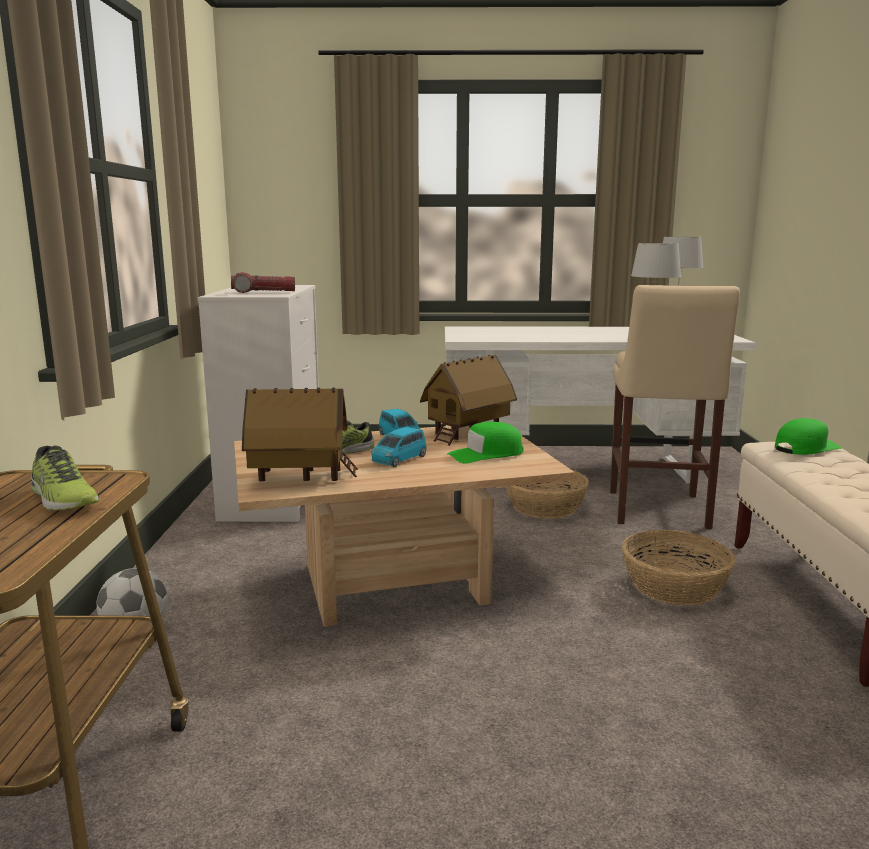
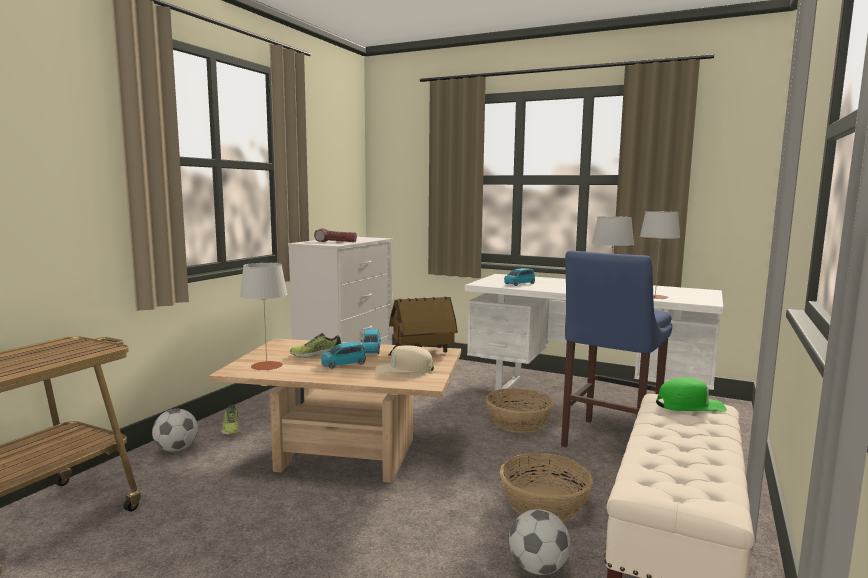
camera: 25 degrees right, 5 degrees down
shoe [31,446,100,510] -> shoe moved to [221,405,240,434]
toy house [242,387,358,481] -> grey table lamp [240,263,287,370]
green cap [447,422,523,464] -> beige cap [376,345,434,373]
beige stool [610,285,740,529] -> blue stool [561,251,672,448]
none -> blue toy car [504,268,535,286]
none -> football [509,509,570,575]

